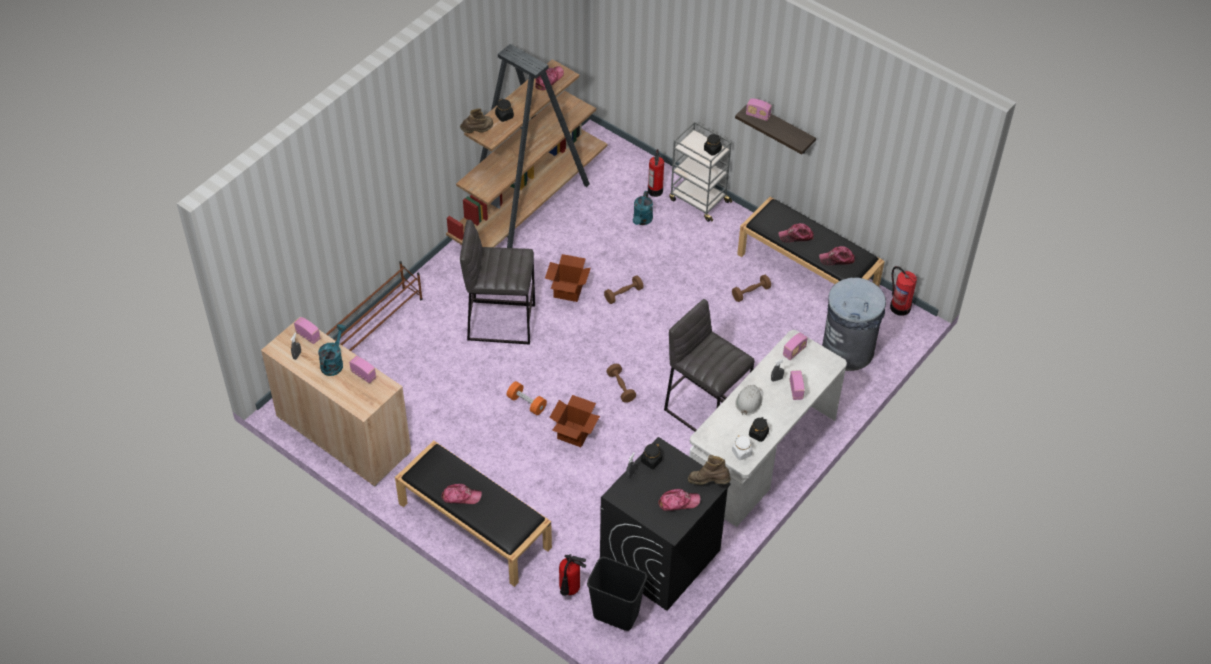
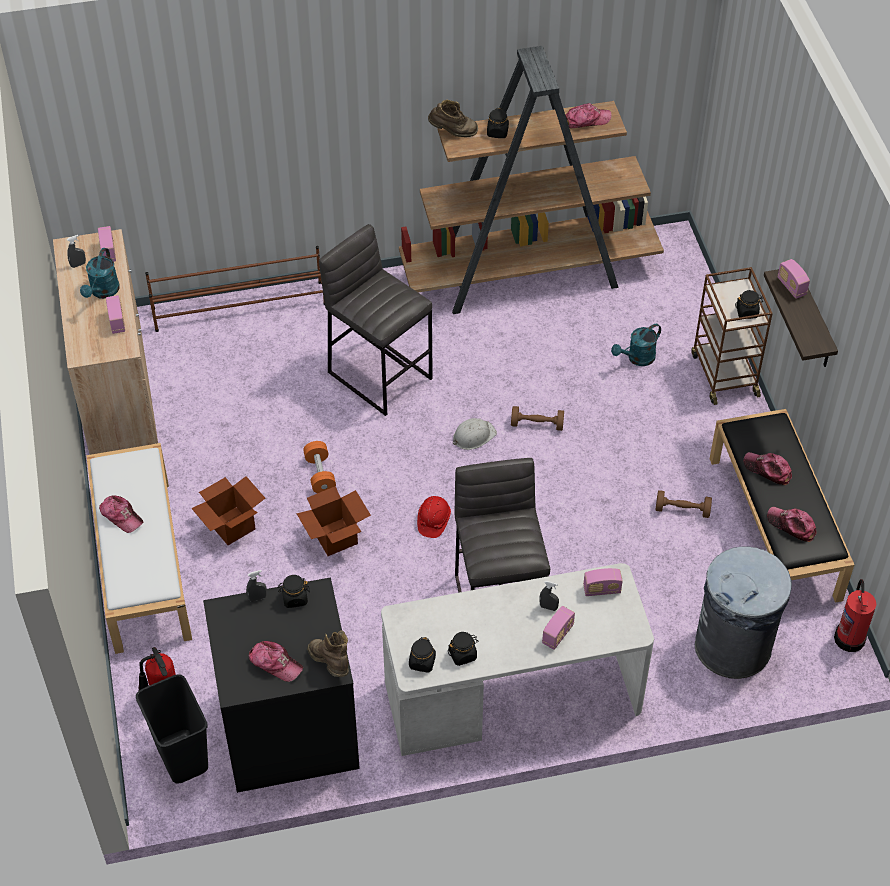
camera: 40 degrees right, 0 degrees up
turquoise watering can [318,324,346,376] -> turquoise watering can turned 135 degrees clockwise [80,248,120,299]
black bench [395,440,552,587] -> white bench [86,443,192,654]
cardboard box [545,254,591,302] -> cardboard box moved to [191,476,265,545]
brown dumbbell [606,364,636,403] -> red hard hat [417,496,451,538]
fire extinguisher [648,149,664,197] -> none
grey cart [669,121,732,222] -> brown cart [691,267,773,405]
white jar [732,435,753,460] -> black jar [409,637,436,673]
white hard hat [735,385,763,415] -> white hard hat moved to [453,418,497,450]

